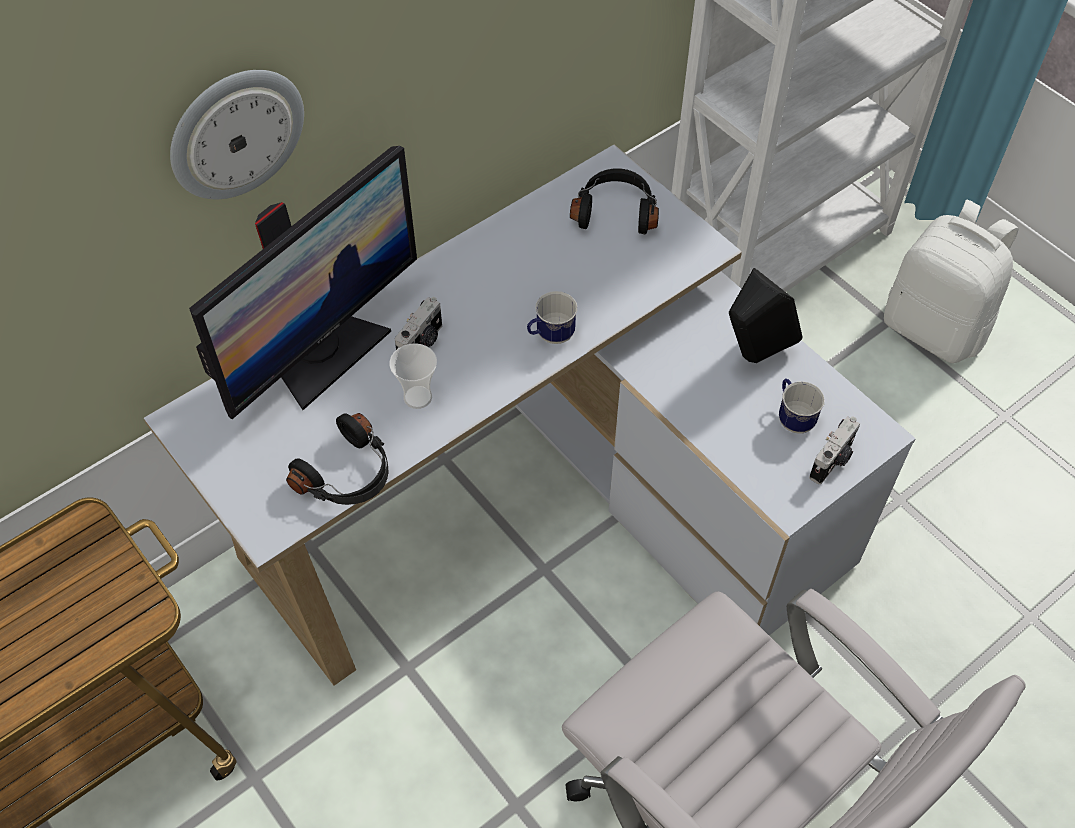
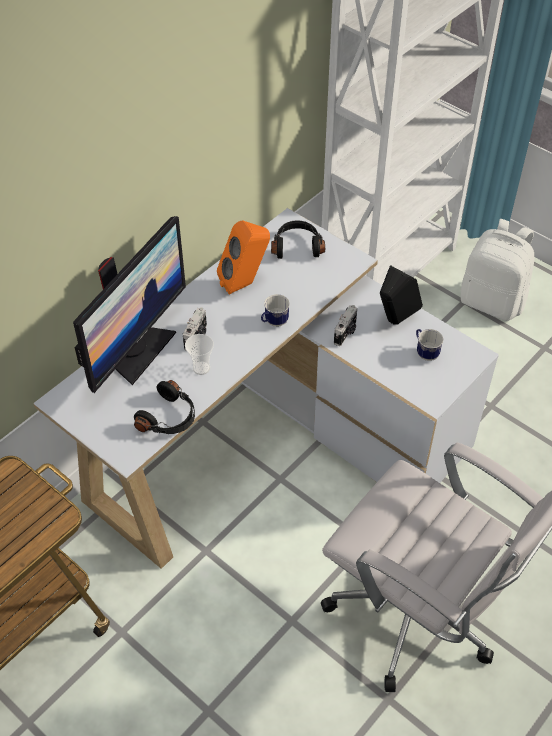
camera: 10 degrees left, 5 degrees down
wall clock [170,70,304,199] -> none
camera [809,416,860,484] -> camera moved to [334,305,358,346]
none -> orange speaker [217,220,270,294]

